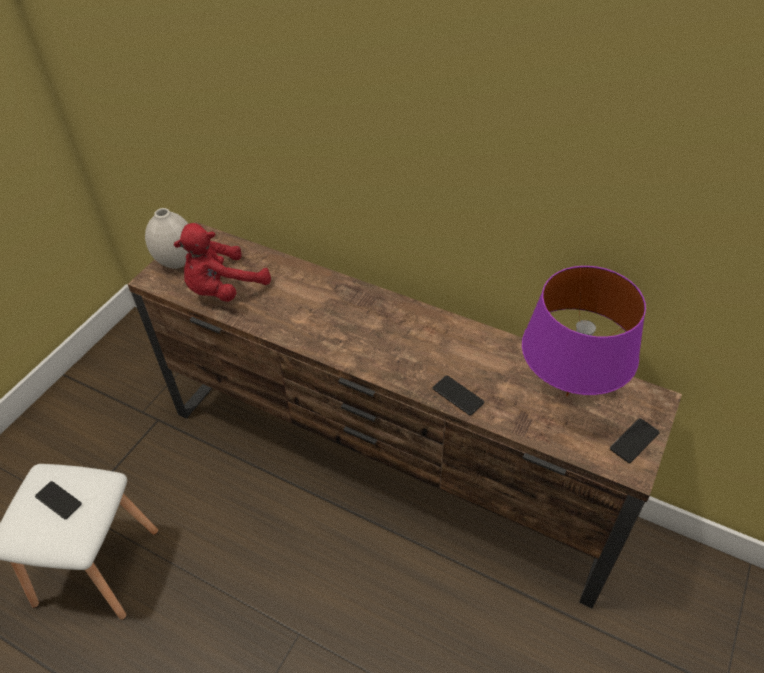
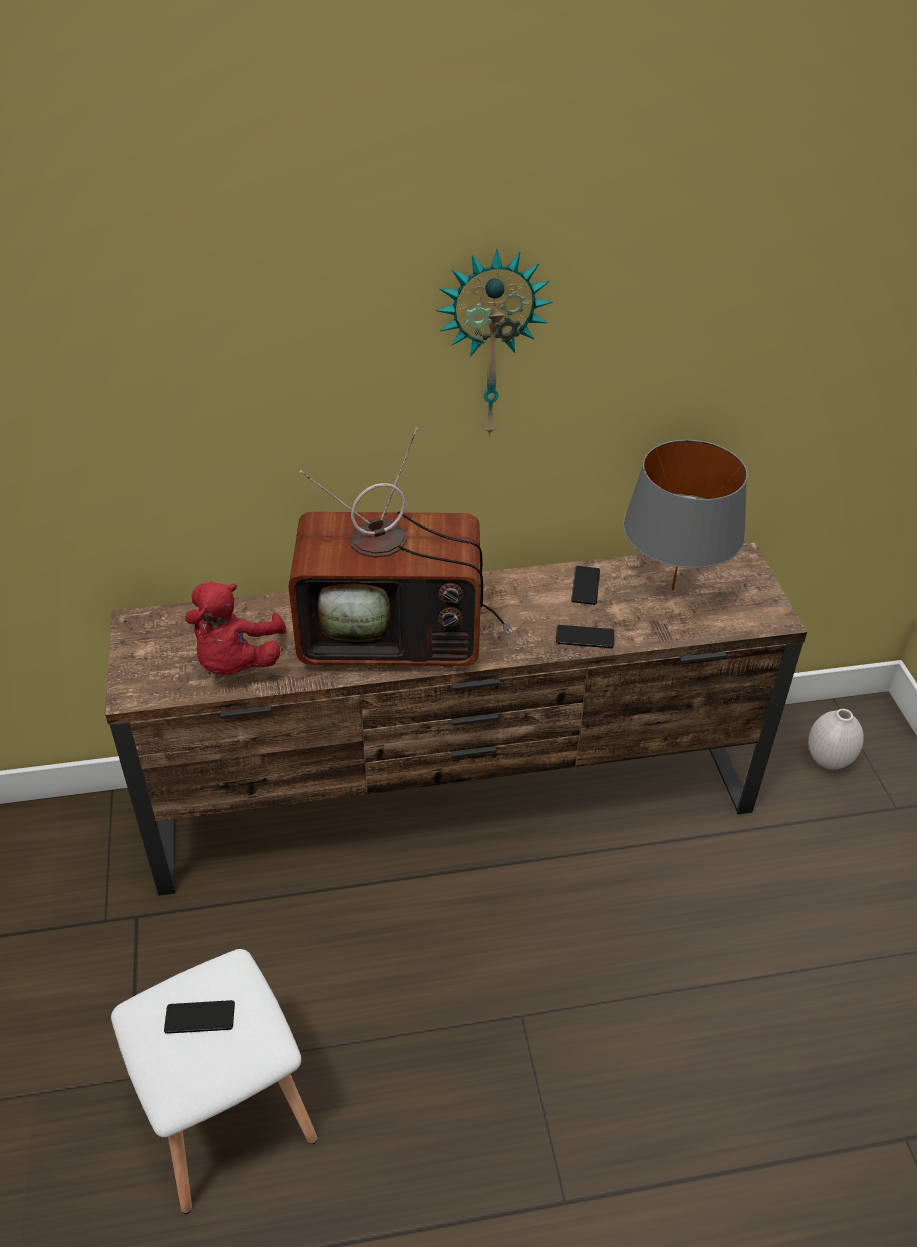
camera: 40 degrees left, 5 degrees down
white vase [145,208,188,269] -> white vase moved to [809,709,864,770]
purple table lamp [522,266,646,397] -> grey table lamp [623,440,748,590]
phone [610,418,660,463] -> phone moved to [571,566,600,605]
none -> television [288,428,512,667]
none -> wall clock [436,249,552,438]

